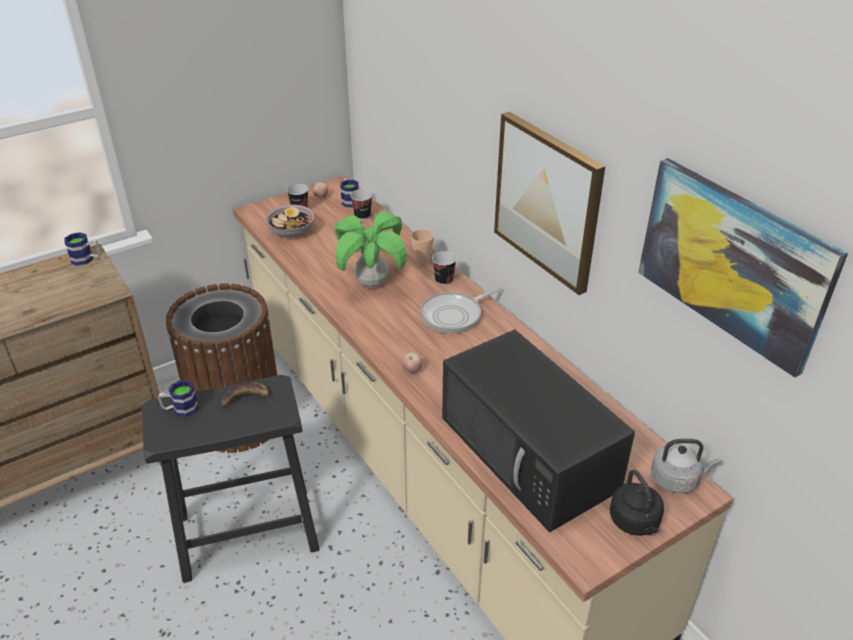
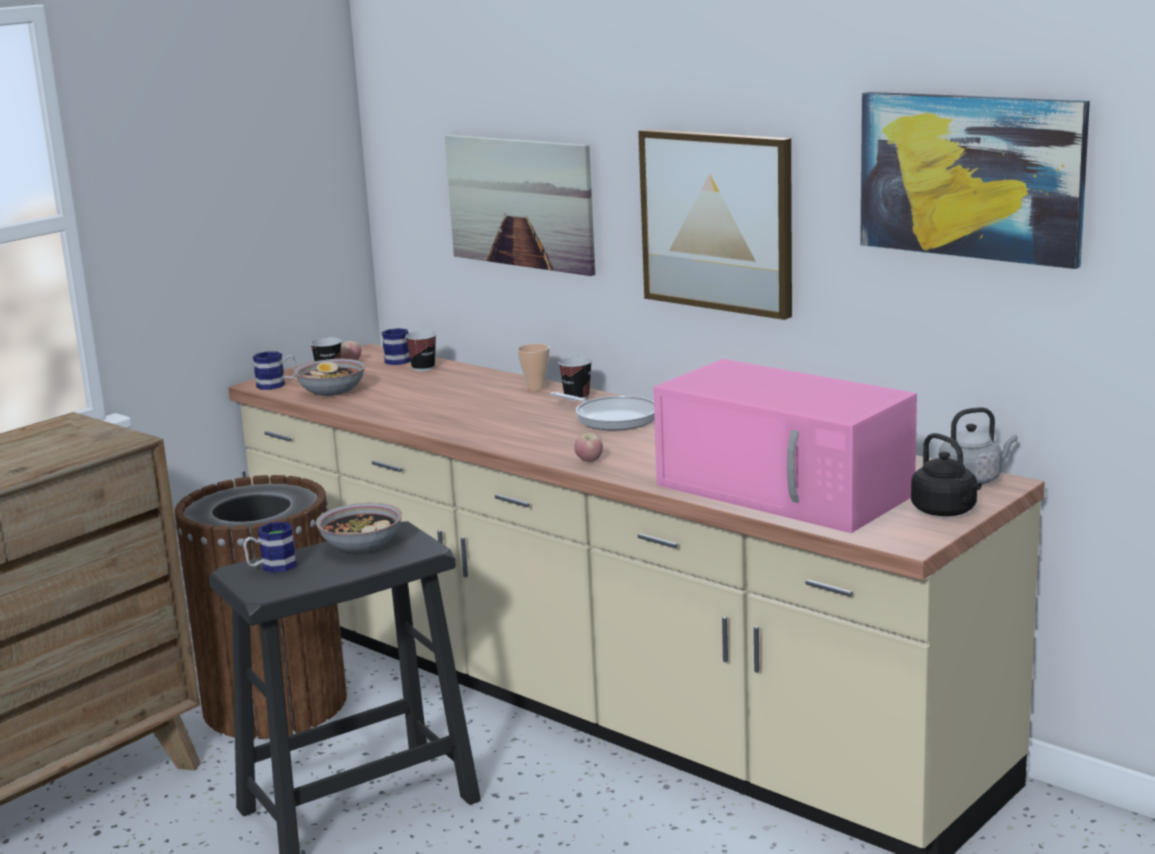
camera: 15 degrees left, 20 degrees down
mug [64,232,101,266] -> mug moved to [253,352,296,390]
banana [222,382,272,407] -> bowl [315,503,402,552]
potted plant [335,211,407,288] -> none
frying pan [421,287,502,333] -> frying pan turned 90 degrees counterclockwise [550,392,654,430]
black microwave [442,329,635,532] -> pink microwave [653,359,917,533]
none -> picture [445,135,595,276]

